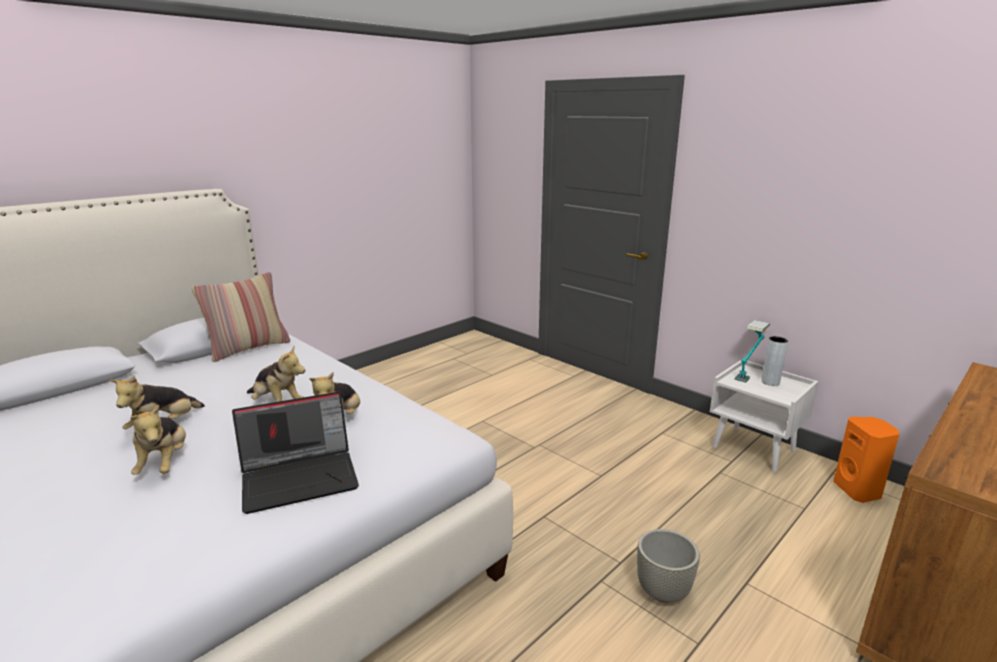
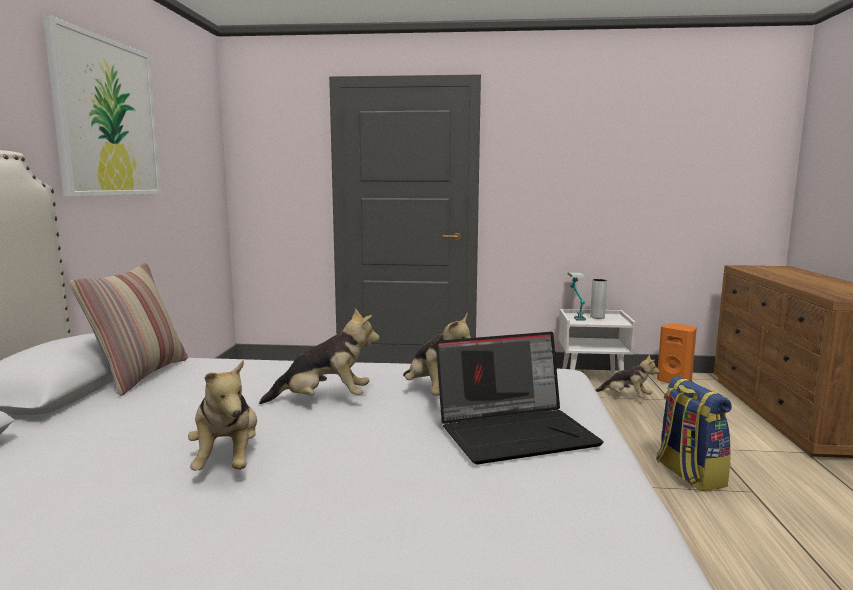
camera: 40 degrees left, 10 degrees down
plush toy [131,404,186,475] -> plush toy moved to [596,355,660,398]
laptop [232,392,359,514] -> laptop turned 45 degrees clockwise [436,332,604,464]
grey planter [637,529,700,603] -> backpack [656,376,732,491]
none -> picture [43,16,161,197]

